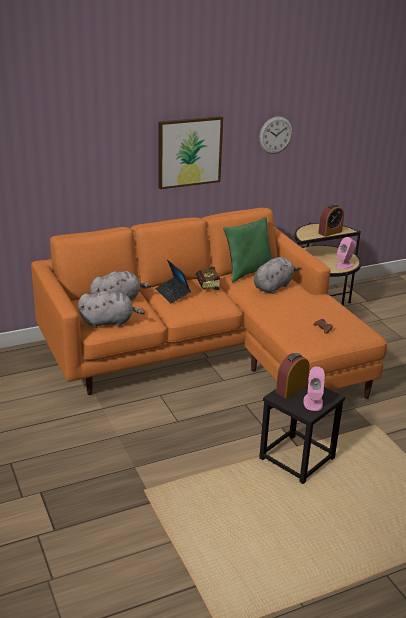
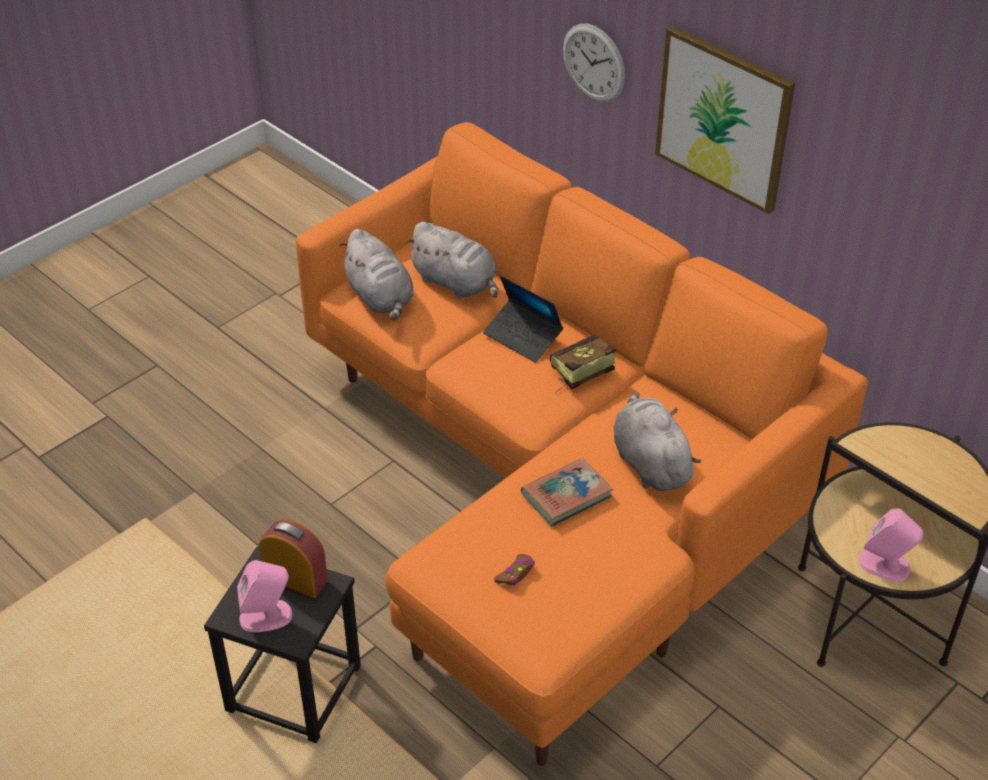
camera: 70 degrees right, 15 degrees up
laptop [155,260,191,303] -> laptop turned 90 degrees counterclockwise [483,275,563,363]
green pillow [223,217,273,282] -> none
grey plush toy [254,257,301,294] -> grey plush toy turned 135 degrees counterclockwise [614,392,701,491]
wall clock [259,116,292,154] -> wall clock moved to [563,24,625,102]
alarm clock [318,204,344,237] -> none
none -> book [521,458,613,526]

